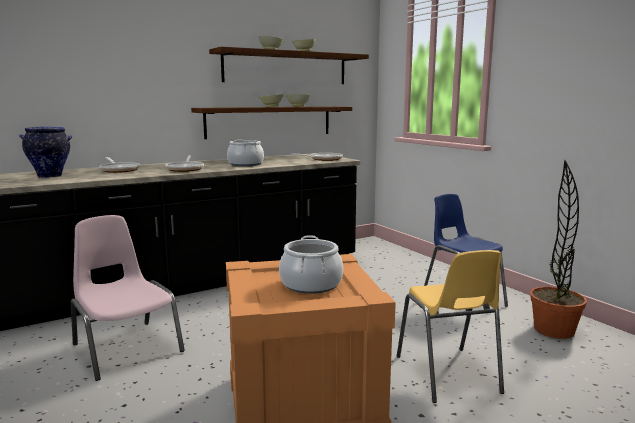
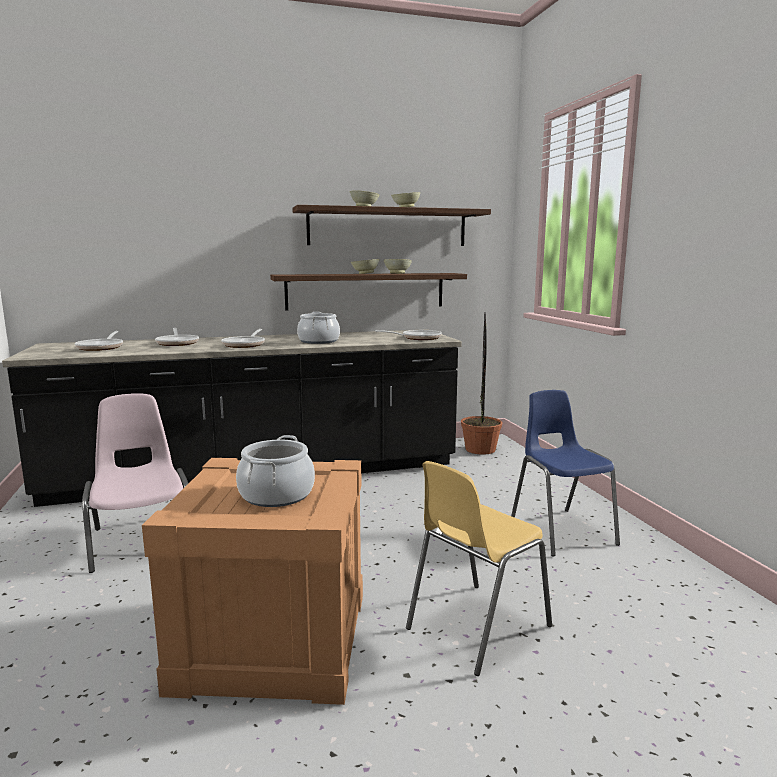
camera: 15 degrees right, 0 degrees up
vase [19,127,72,178] -> frying pan [75,331,123,351]
yellow chair [397,250,504,403] -> yellow chair turned 45 degrees clockwise [406,461,552,676]
potted plant [530,160,587,339] -> potted plant moved to [461,312,503,455]

